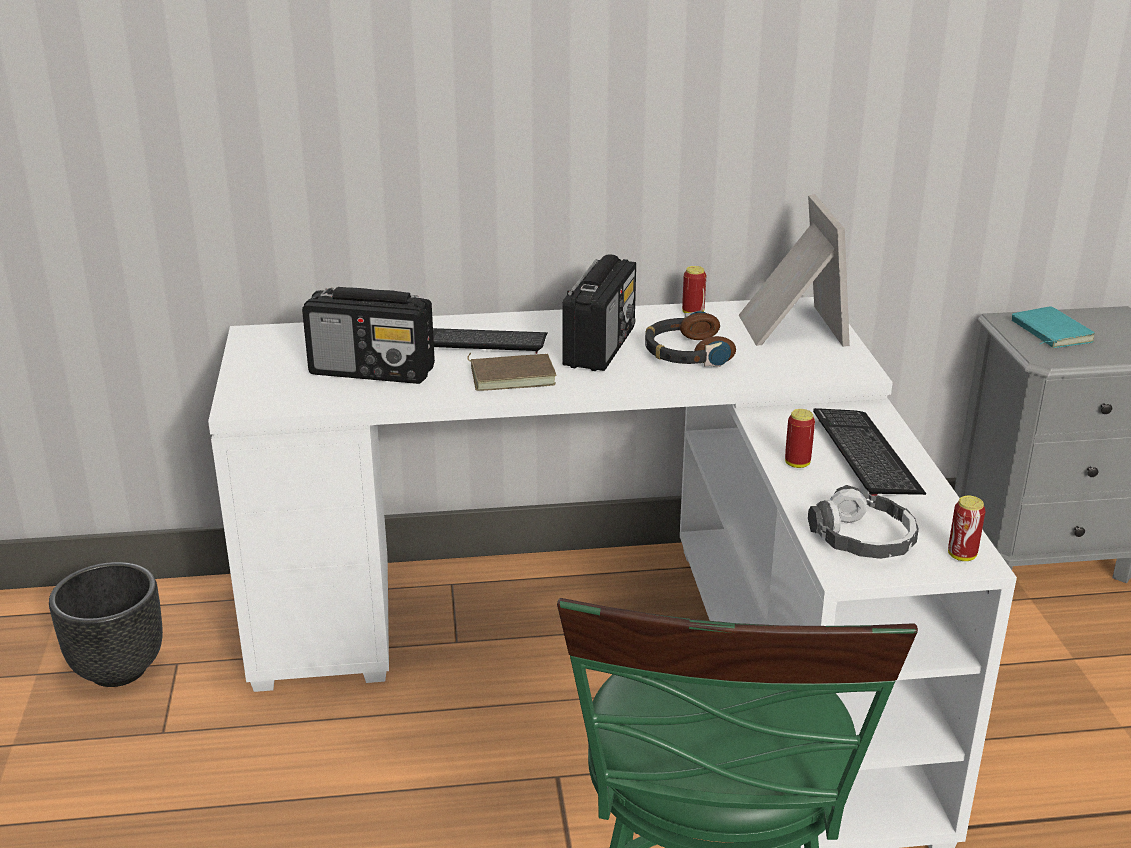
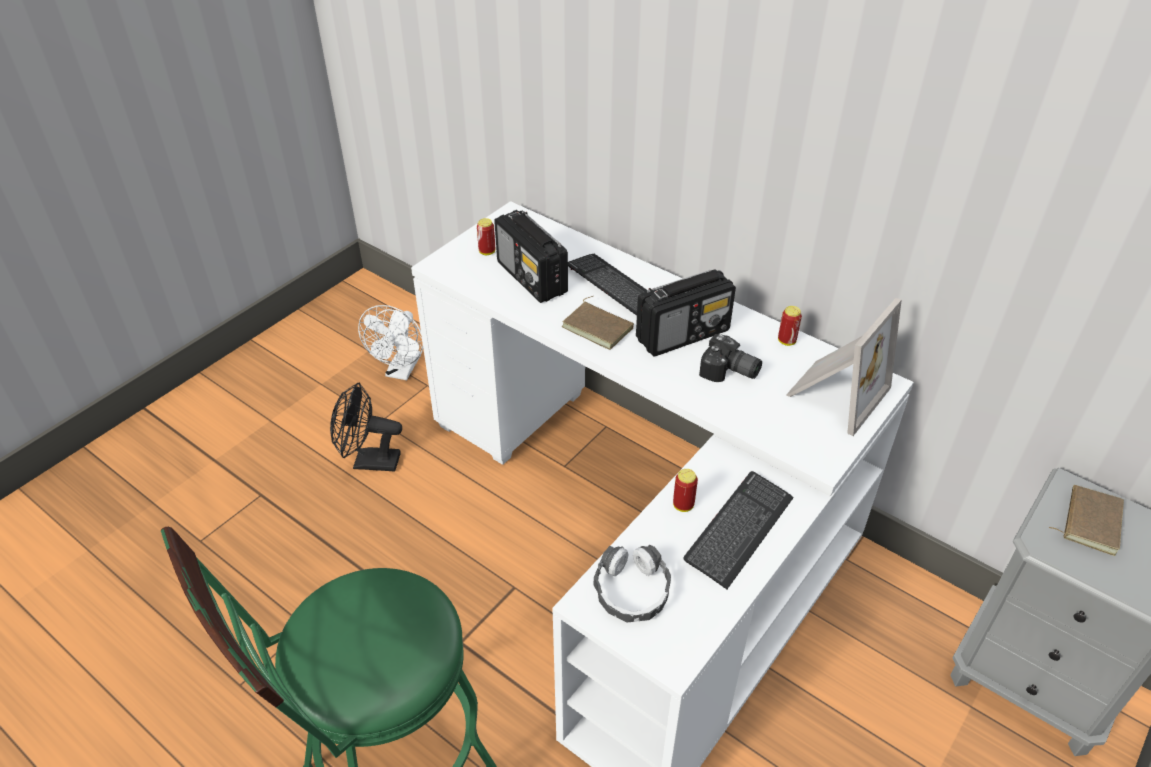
camera: 45 degrees right, 15 degrees up
black planter [49,562,163,687] -> white fan [358,305,423,380]
headphones [645,310,736,367] -> camera [699,334,762,382]
can [948,496,985,561] -> can moved to [477,218,495,255]
turquoise book [1012,306,1095,348] -> brown book [1049,485,1124,556]
none -> black fan [330,383,402,472]

